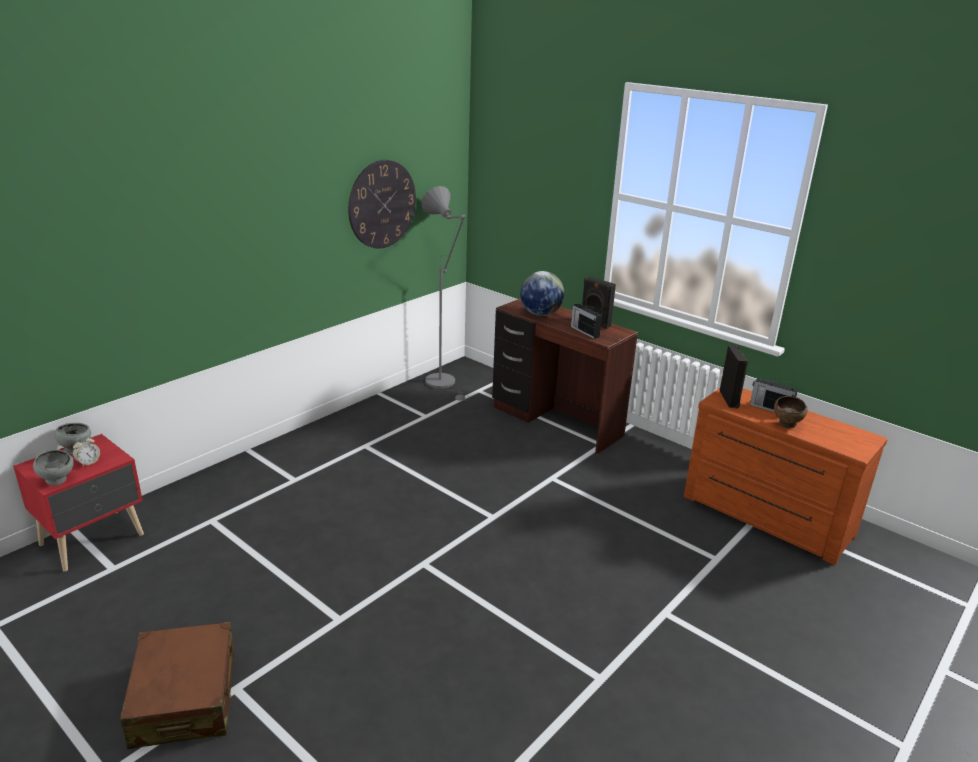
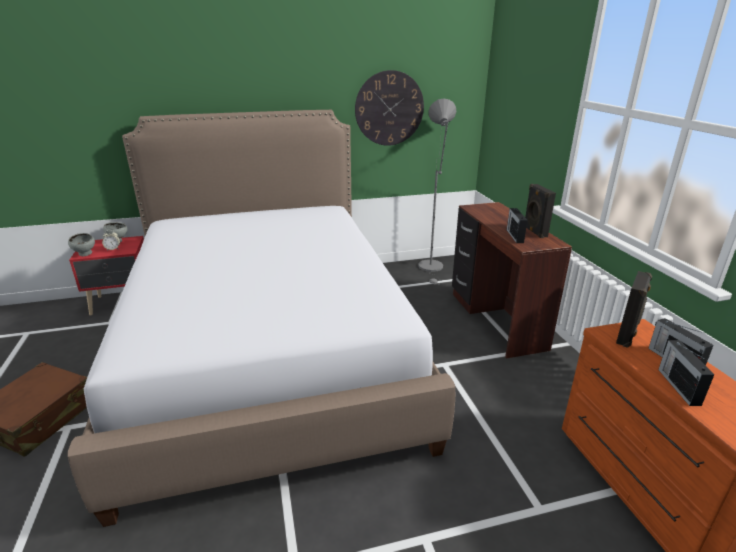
camera: 35 degrees right, 0 degrees up
globe [520,271,564,316] -> none
brown bowl [774,396,808,428] -> radio [658,340,715,406]
none -> bed [68,110,455,527]

